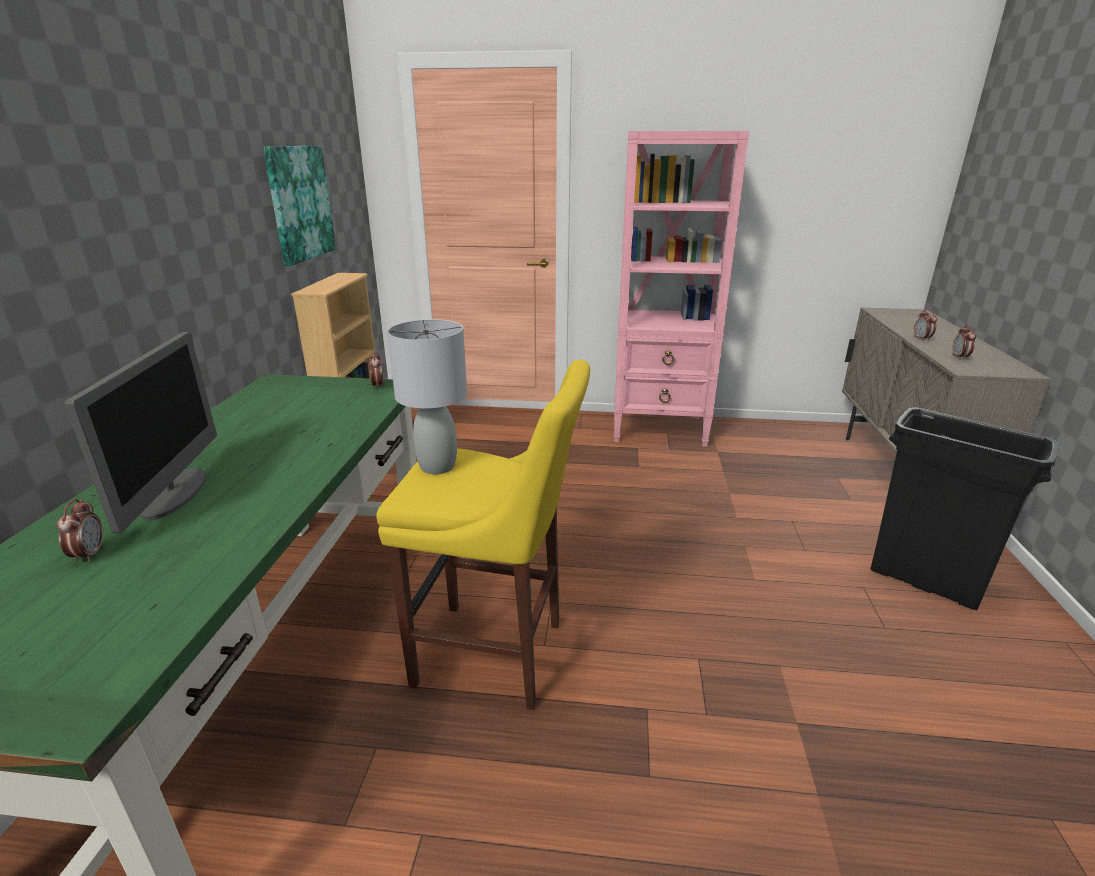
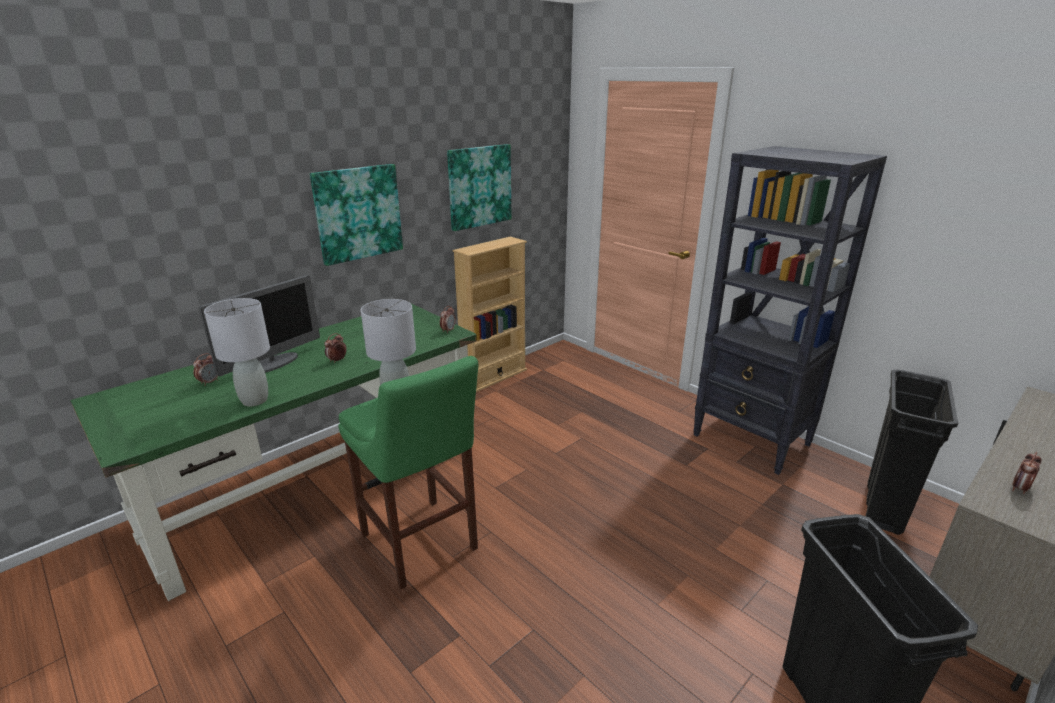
camera: 40 degrees right, 0 degrees up
yellow stool [376,360,590,710] -> green stool [338,356,478,589]
pink bookcase [614,131,749,447] -> black bookcase [693,146,887,475]
alarm clock [914,309,937,341] -> alarm clock moved to [324,333,347,363]
none -> grey table lamp [204,298,270,406]
none -> picture [310,164,403,266]
none -> black trash can [866,369,958,535]

